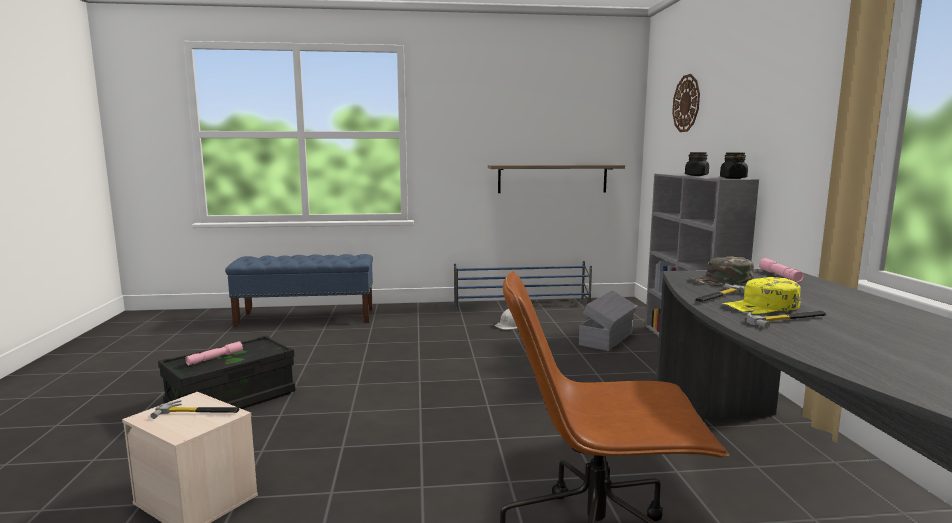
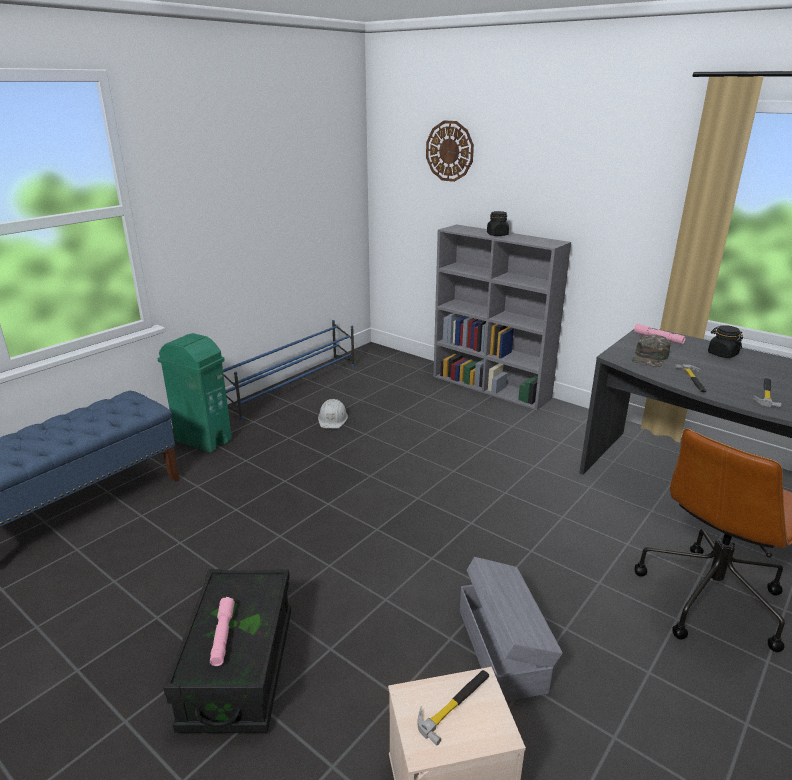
camera: 45 degrees left, 15 degrees up
shelf [488,165,625,193] -> none
grey storage box [579,290,638,351] -> grey storage box moved to [460,557,563,702]
black jar [720,152,748,179] -> black jar moved to [708,325,743,358]
yellow cap [722,277,801,314] -> none
none -> green trash can [158,333,232,453]

